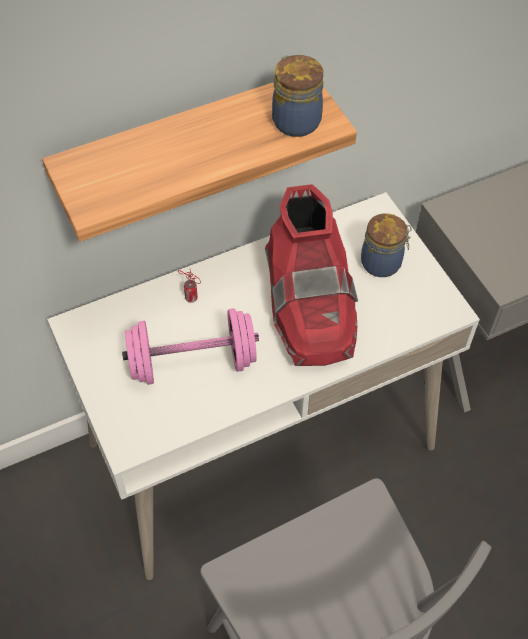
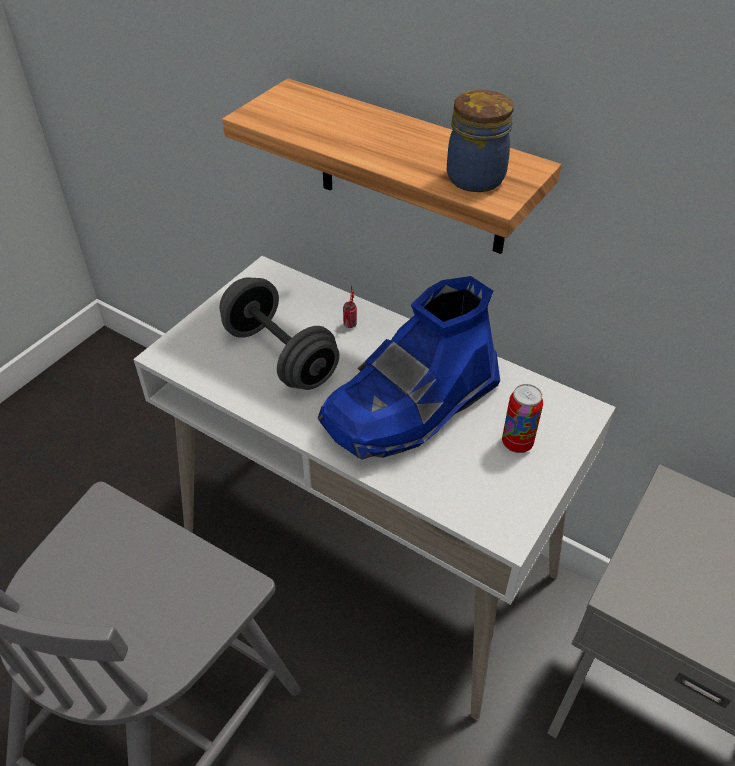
camera: 60 degrees right, 10 degrees down
pink dumbbell [122,308,259,385] -> grey dumbbell [219,277,339,390]
red boot [265,184,358,366] -> blue boot [317,276,500,460]
jar [361,213,412,277] -> can [502,384,543,453]

